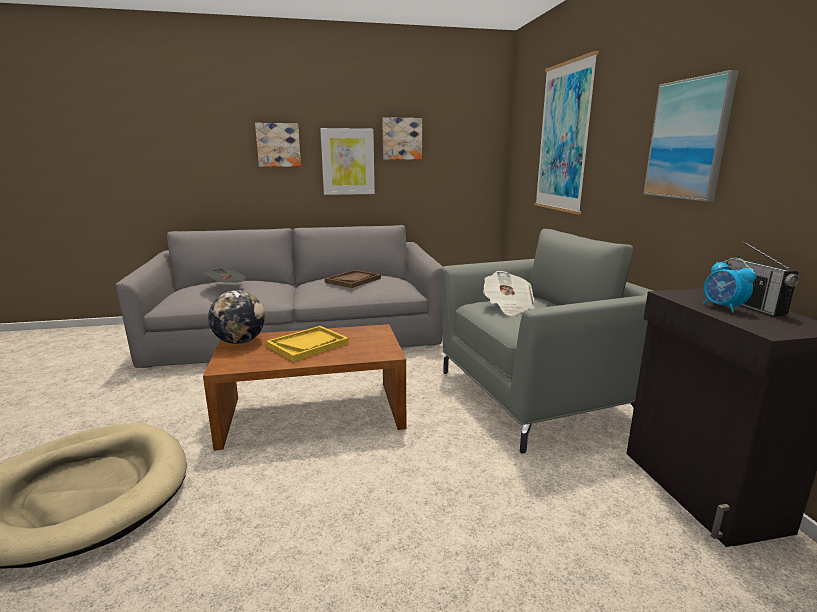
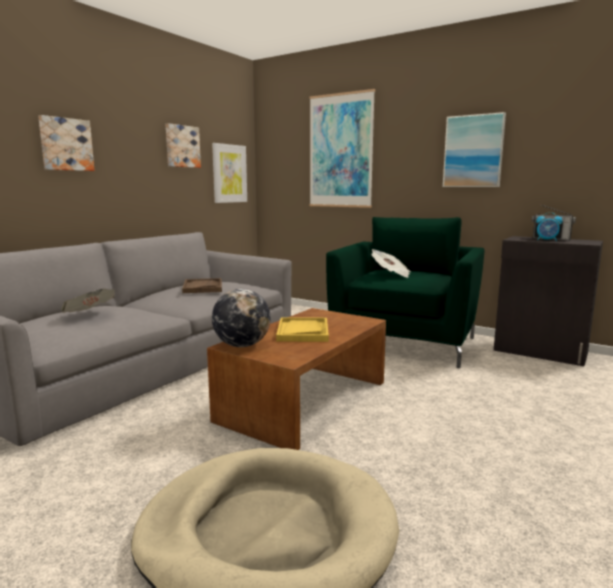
camera: 45 degrees left, 5 degrees down
picture [320,128,375,195] -> picture moved to [212,143,247,203]
grey armchair [442,229,653,453] -> green armchair [326,217,485,368]

